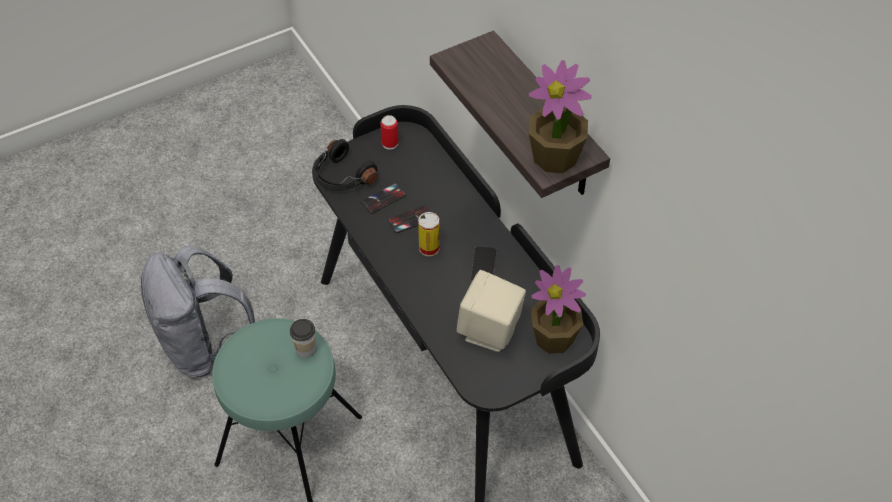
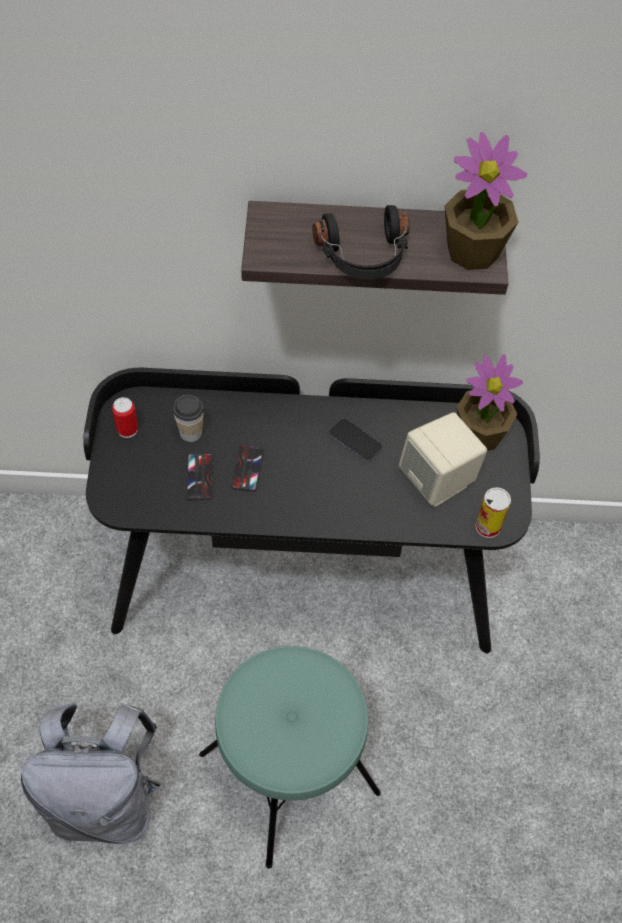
camera: 60 degrees left, 5 degrees up
cup [290,319,315,358] -> cup moved to [173,395,204,442]
black headphones [315,139,378,191] -> black headphones moved to [313,205,409,280]
can [418,212,440,257] -> can moved to [475,487,511,538]

